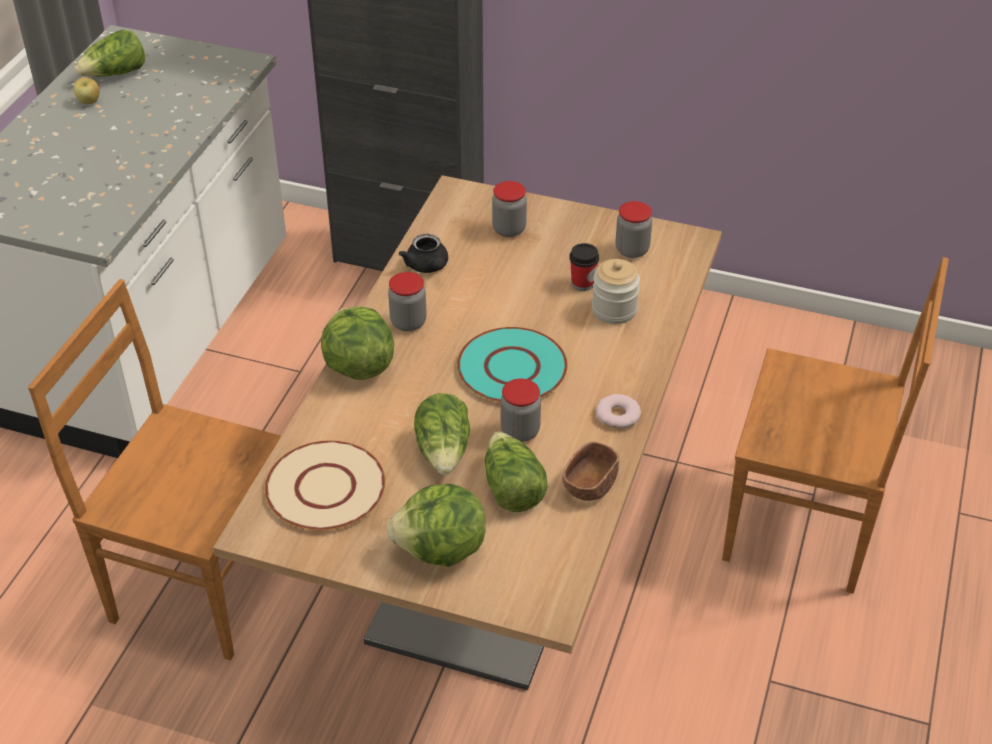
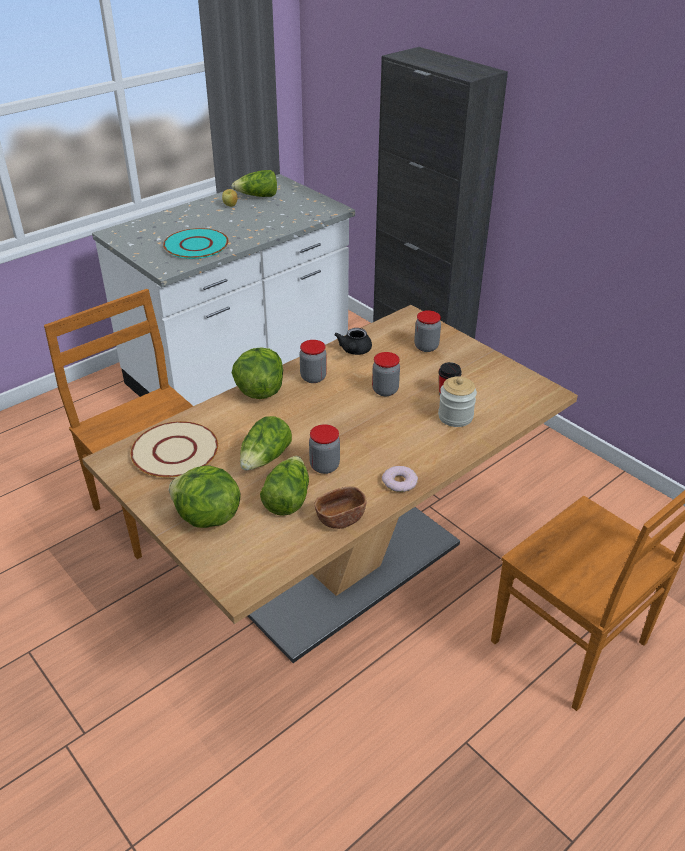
camera: 30 degrees right, 5 degrees down
turquoise plate [457,327,568,402] -> turquoise plate moved to [163,228,229,259]
jar [615,201,652,258] -> jar moved to [372,352,400,396]

